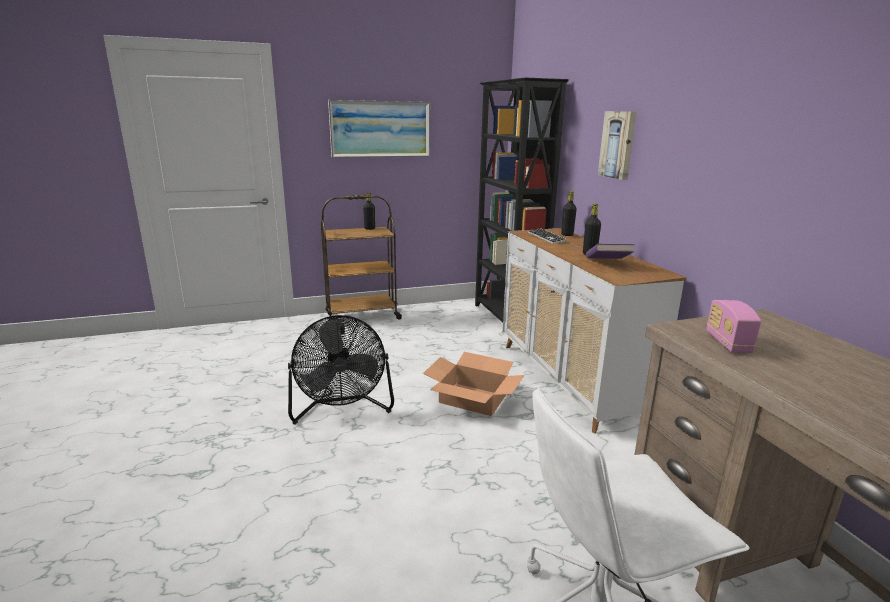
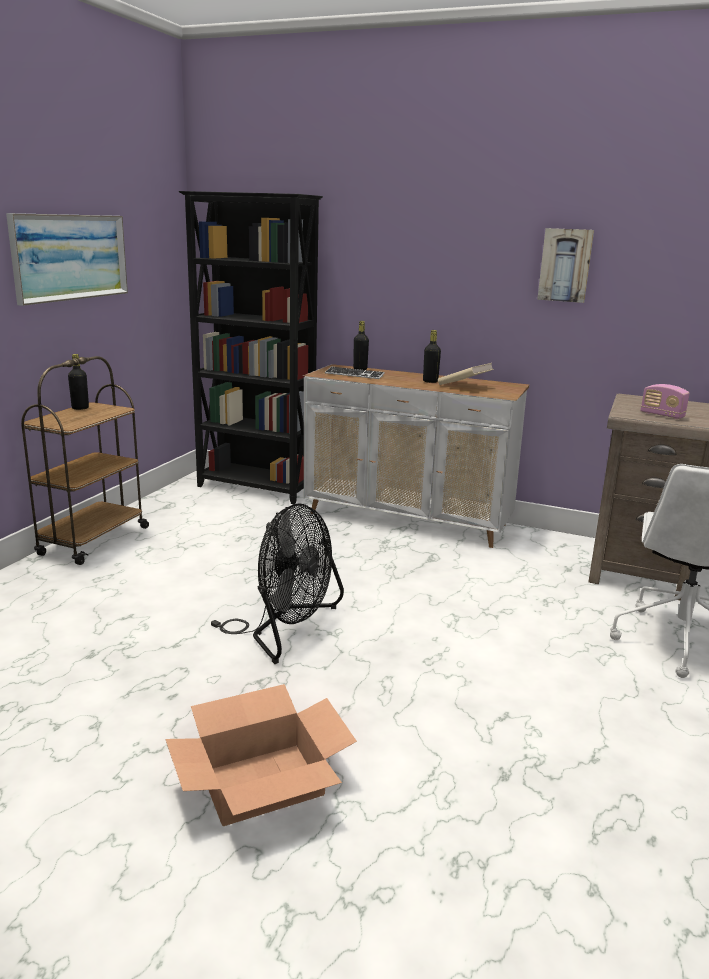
camera: 50 degrees left, 0 degrees up
cardboard box [423,352,525,416] -> cardboard box moved to [165,684,357,826]
purple book [586,244,635,259] -> beige book [438,363,494,385]
picture [598,111,637,180] -> picture moved to [537,228,594,303]

